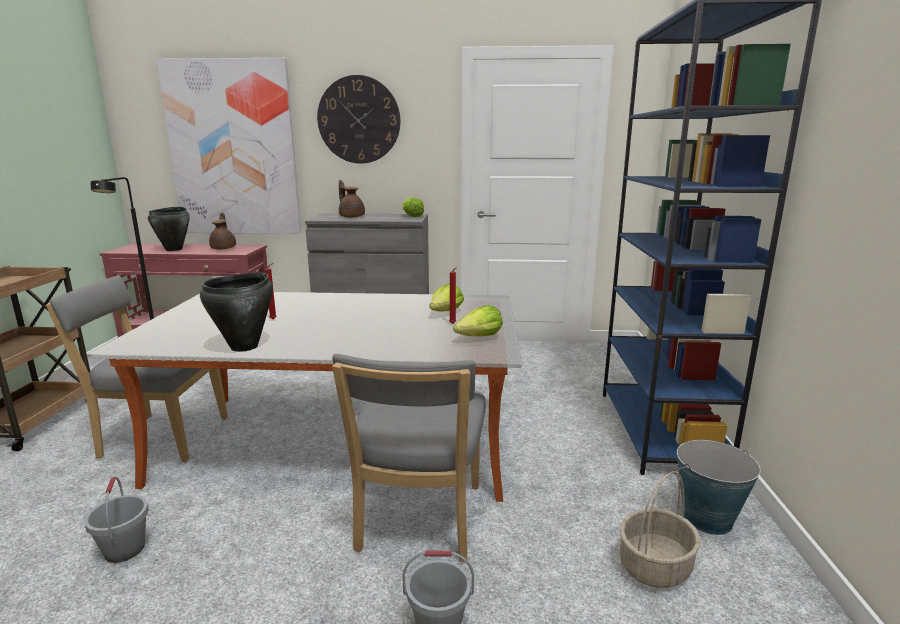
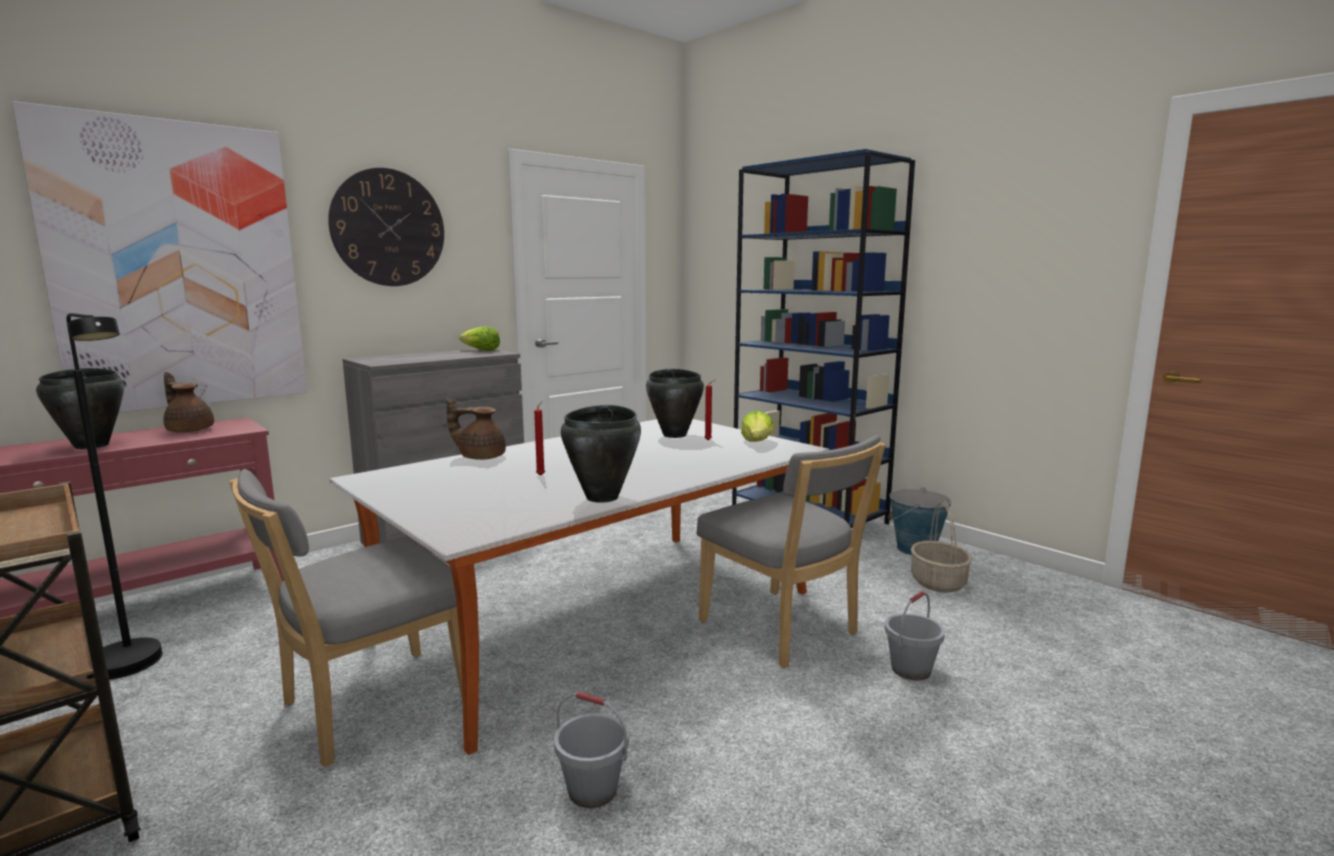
camera: 45 degrees left, 5 degrees down
brown teapot [339,180,365,218] -> brown teapot moved to [446,398,506,460]
lettuce [430,283,464,312] -> black cooking pot [646,369,704,438]

